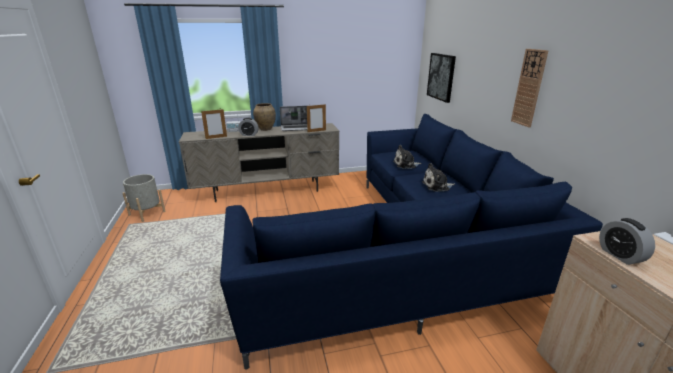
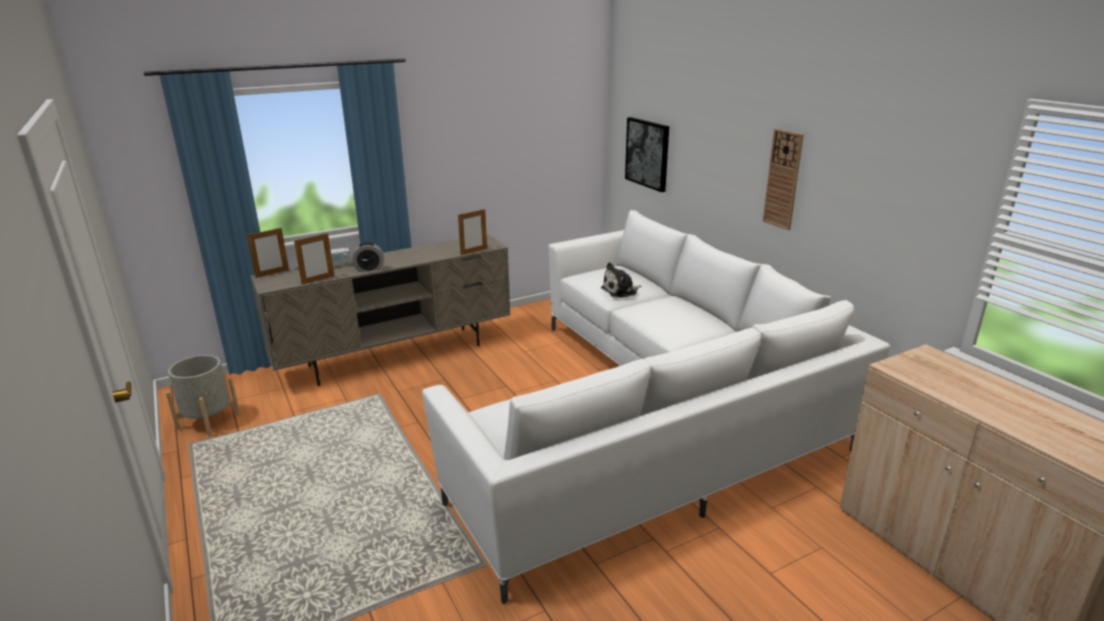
camera: 15 degrees left, 0 degrees up
blue sofa [220,114,603,370] -> white sofa [422,210,890,604]
brown vase [253,103,276,131] -> none
laptop [280,106,307,131] -> none
plush toy [422,163,455,192] -> none
alarm clock [599,218,655,265] -> none
none -> picture frame [247,227,289,278]

